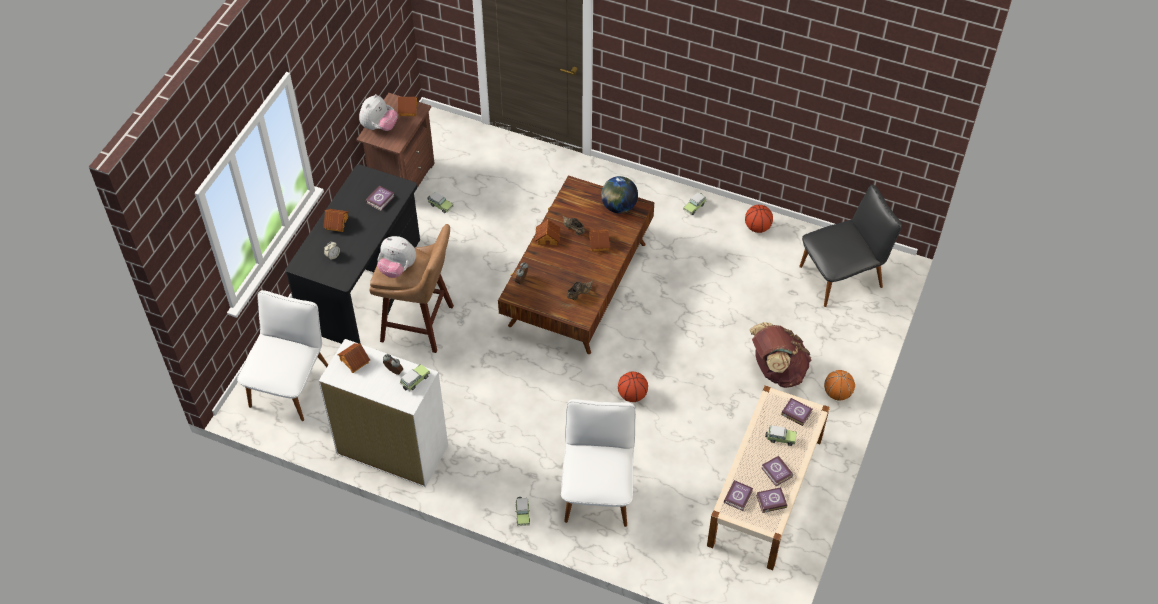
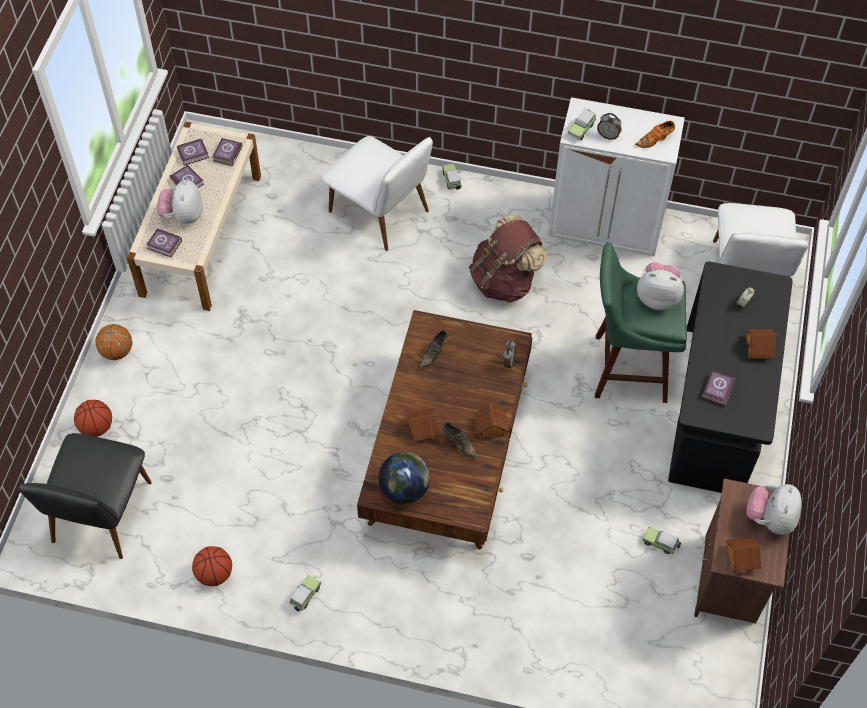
camera: 170 degrees right, 5 degrees up
toy house [337,343,370,373] -> orange shoe [635,121,675,148]
brown stool [370,224,454,353] -> green stool [595,242,687,403]
white chair [561,399,636,527] -> white chair turned 45 degrees counterclockwise [322,136,433,251]
basketball [618,372,648,402] -> basketball moved to [74,400,112,437]
brown backpack [749,322,812,388] -> brown backpack moved to [469,215,548,303]
toy car [765,425,797,446] -> plush toy [157,180,203,224]
black chair [799,185,902,307] -> black chair turned 45 degrees counterclockwise [18,433,152,559]

